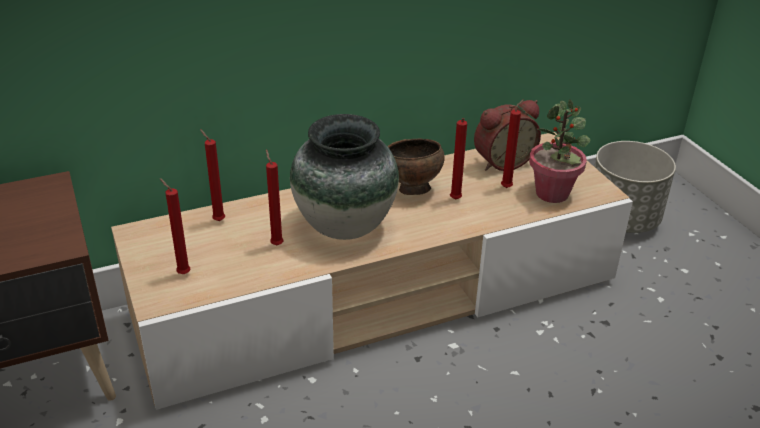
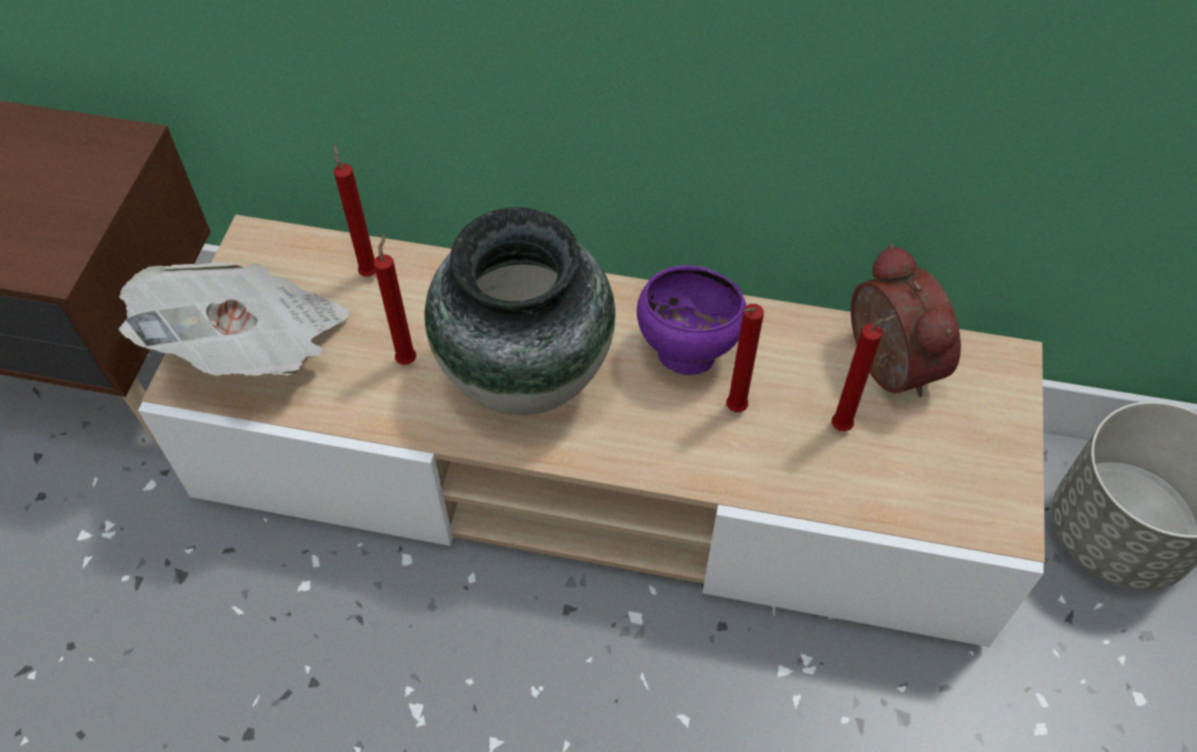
camera: 35 degrees right, 20 degrees up
red candle [160,178,190,274] -> newspaper [119,263,349,376]
brown bowl [387,139,445,195] -> purple bowl [637,265,747,375]
alarm clock [474,100,541,171] -> alarm clock turned 120 degrees counterclockwise [851,244,961,397]
potted plant [529,99,590,203] -> none

